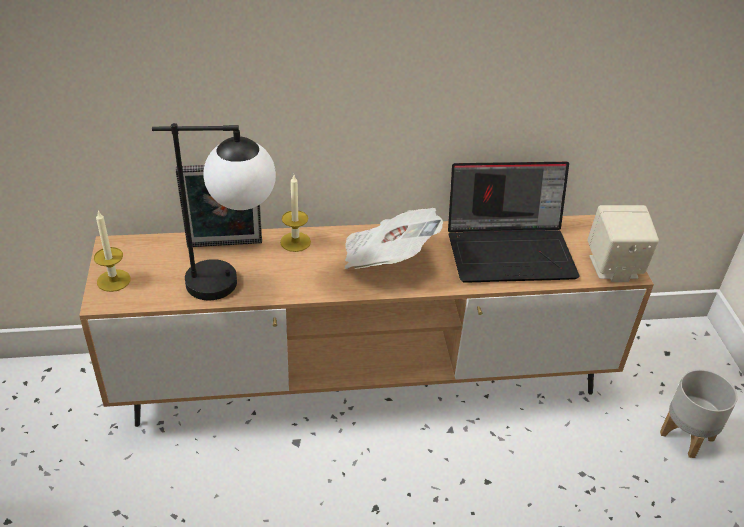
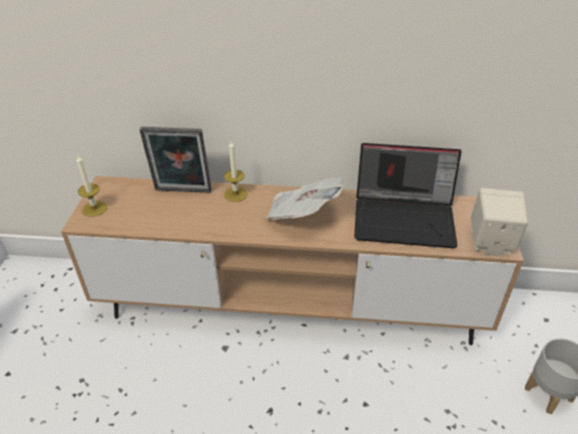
camera: 15 degrees right, 0 degrees up
table lamp [152,123,276,300] -> none

